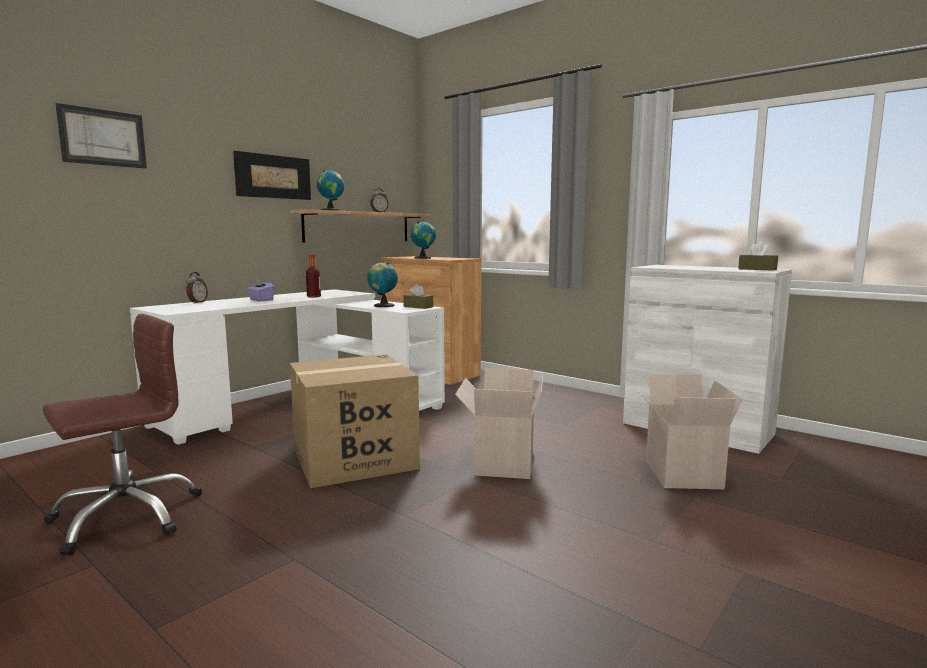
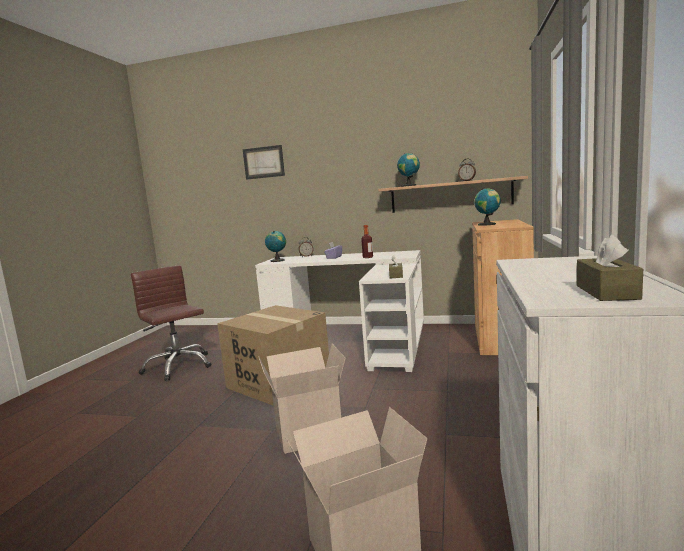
camera: 65 degrees right, 0 degrees up
brown office chair [43,314,202,556] -> brown office chair turned 150 degrees counterclockwise [131,265,211,381]
picture [233,151,311,200] -> none
globe [367,262,398,307] -> globe moved to [265,231,286,262]

